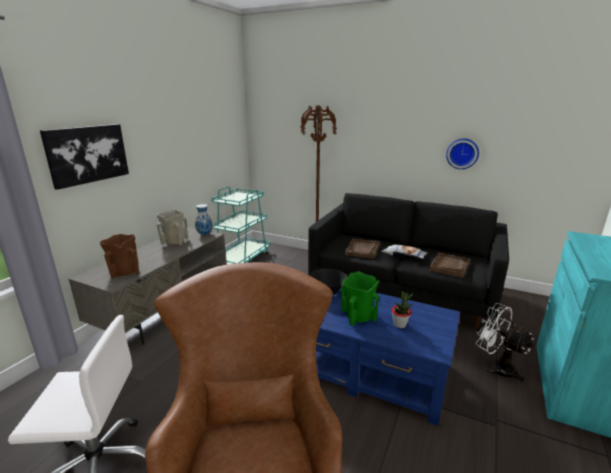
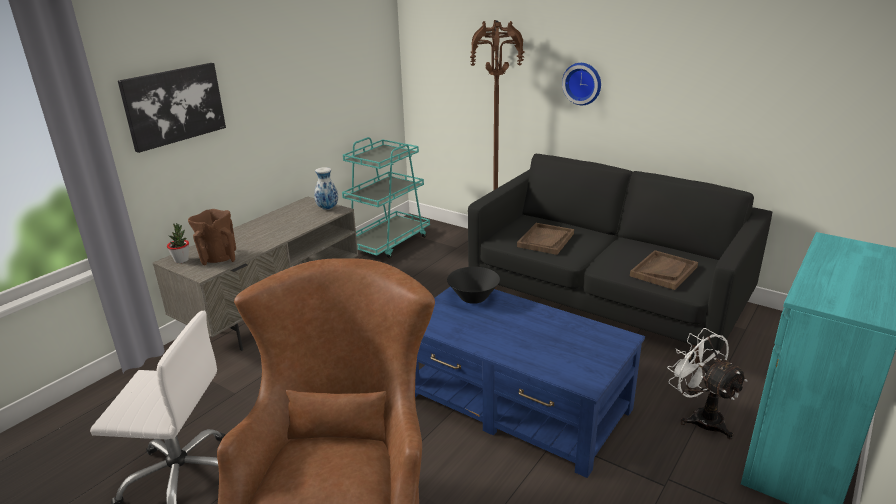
camera: 10 degrees right, 5 degrees up
beige vase [157,210,188,245] -> none
green vase [341,271,379,326] -> none
pillow [381,245,428,259] -> none
potted plant [391,291,413,328] -> potted plant moved to [167,223,189,263]
wall clock [446,138,479,169] -> wall clock moved to [562,63,601,105]

